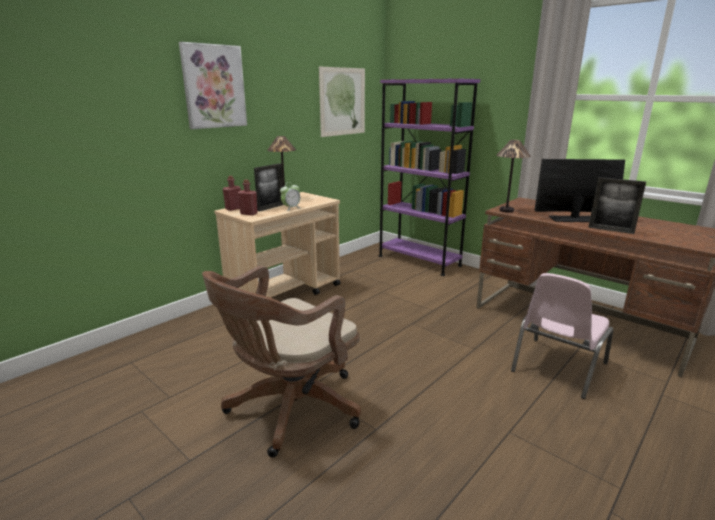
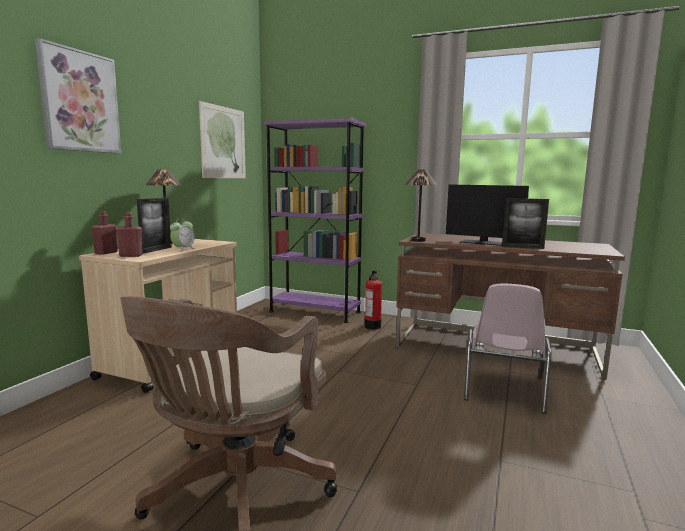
camera: 20 degrees left, 10 degrees down
monitor [534,159,625,222] -> monitor turned 135 degrees counterclockwise [446,184,529,246]
none -> fire extinguisher [364,271,382,330]

